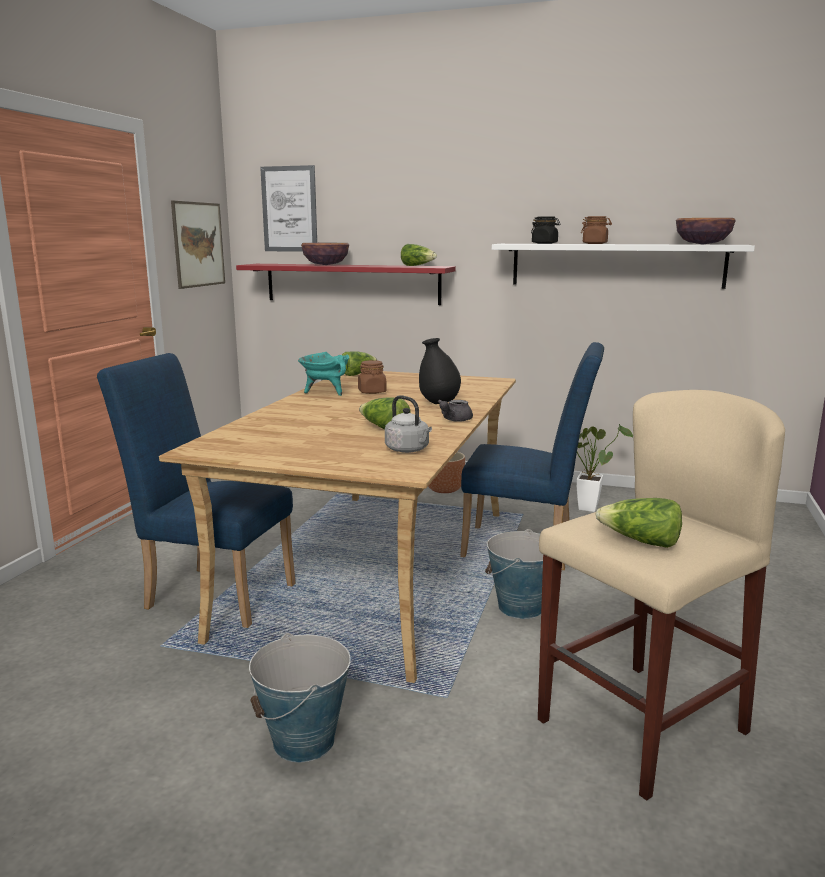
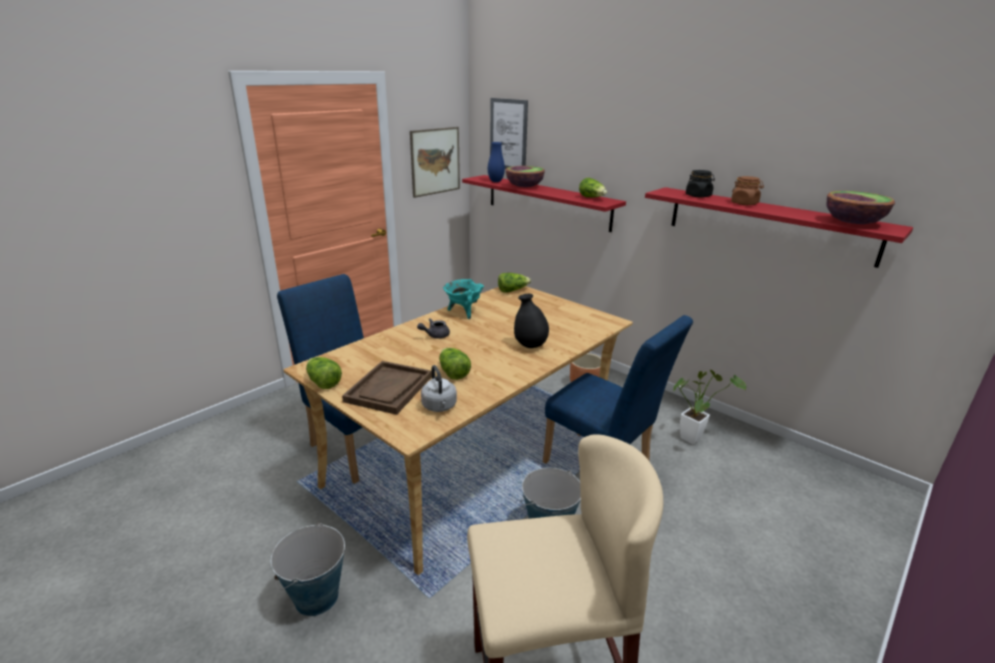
camera: 25 degrees right, 10 degrees up
brown jar [358,360,387,394] -> none
grey teapot [438,400,473,422] -> grey teapot moved to [417,318,450,339]
white shelf [492,244,755,289] -> red shelf [645,187,913,268]
lettuce [595,498,682,548] -> lettuce moved to [306,357,342,389]
none -> brown tray [342,361,432,415]
none -> blue vase [488,142,505,182]

